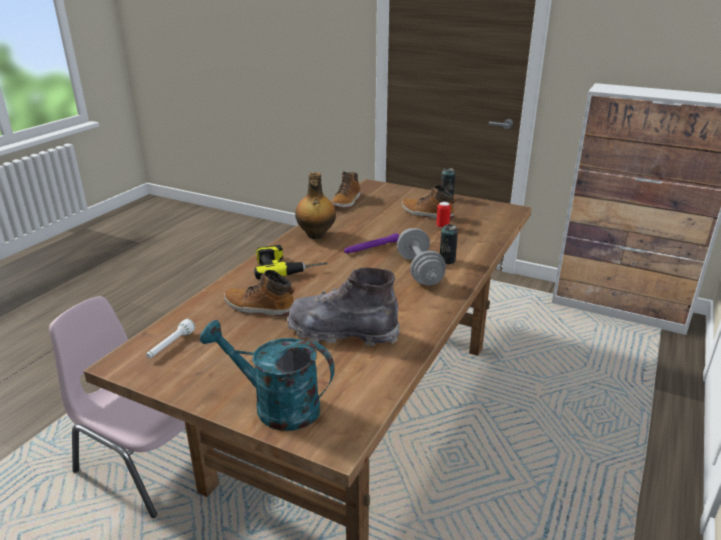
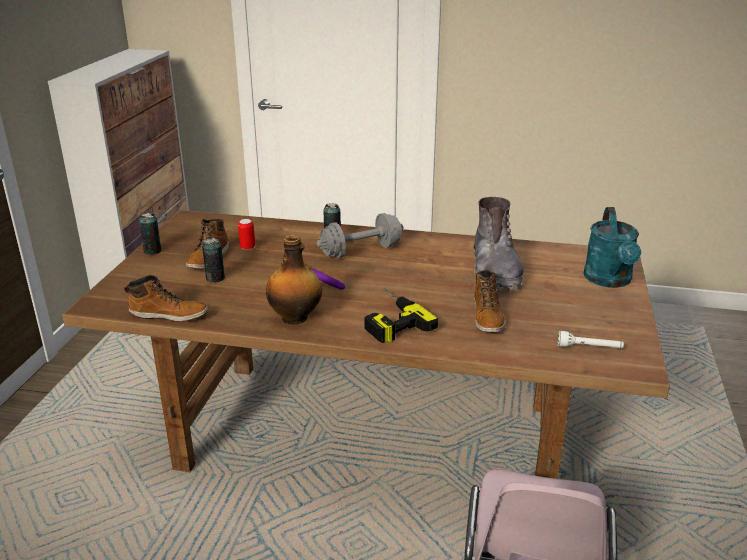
camera: 105 degrees left, 0 degrees up
none -> can [202,238,225,283]

